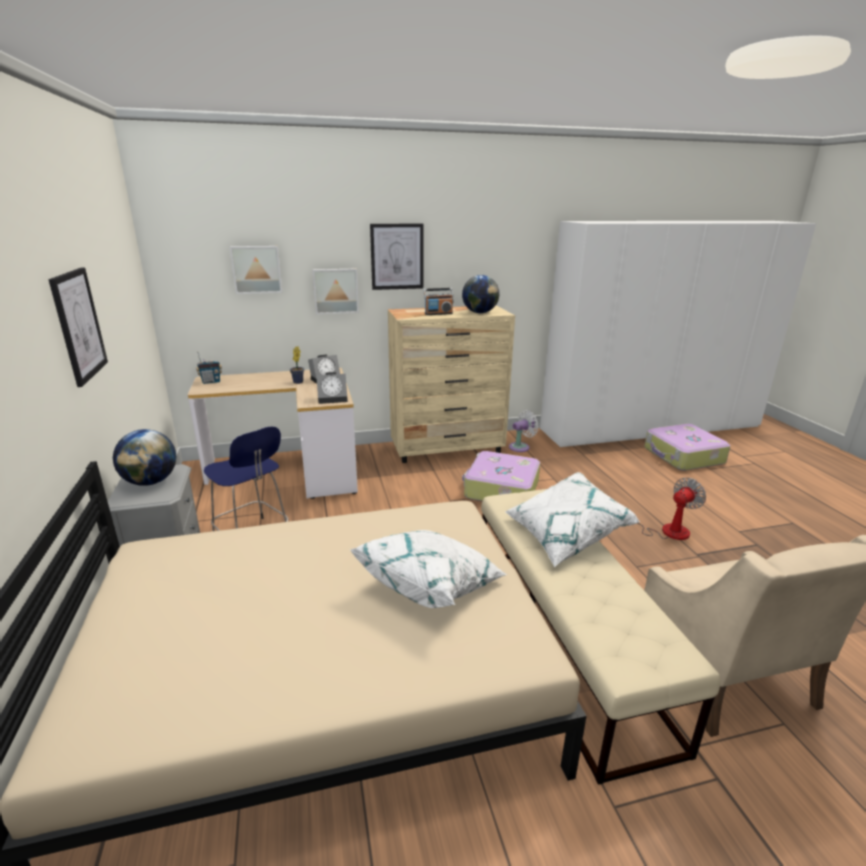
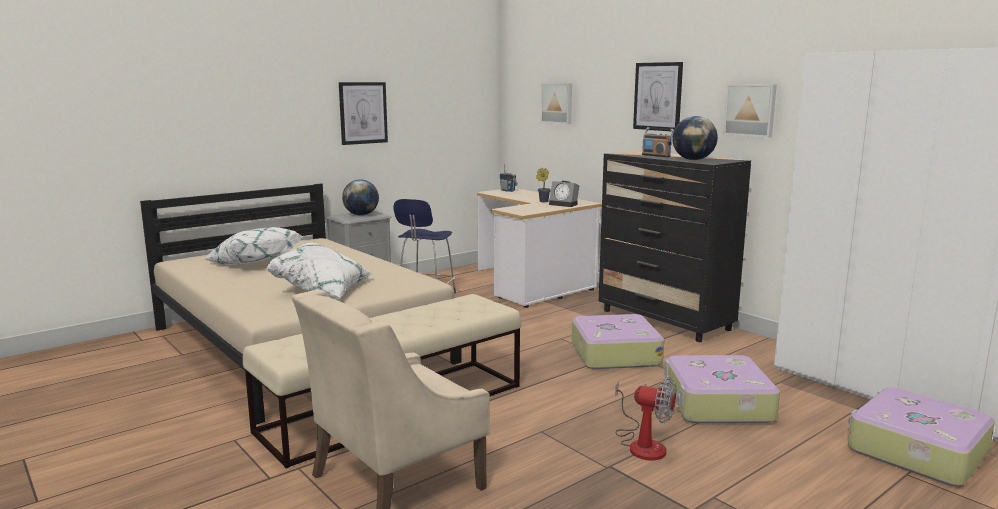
camera: 65 degrees right, 10 degrees down
picture [312,269,359,314] -> picture moved to [723,84,777,138]
alarm clock [316,372,348,404] -> none
beige dresser [388,305,515,463] -> black dresser [599,150,751,342]
white pillow [505,472,640,567] -> white pillow moved to [204,227,304,265]
white fan [509,410,539,452] -> none
none -> suitcase [664,355,780,423]

